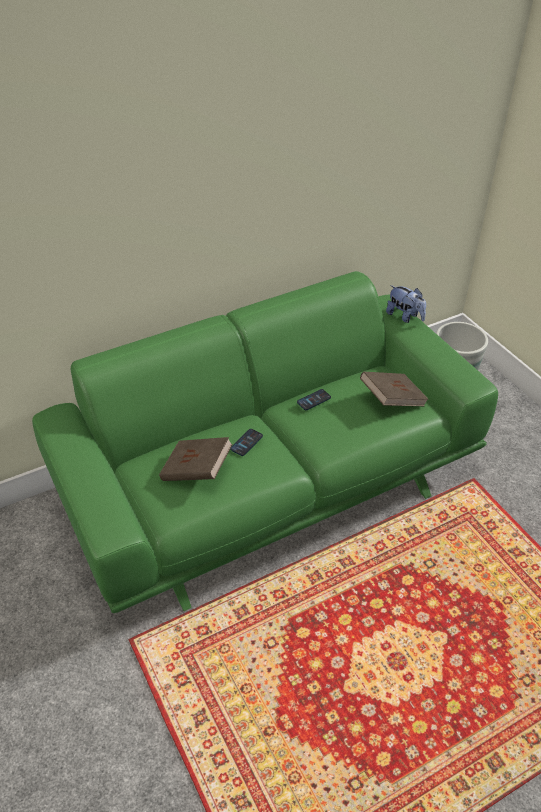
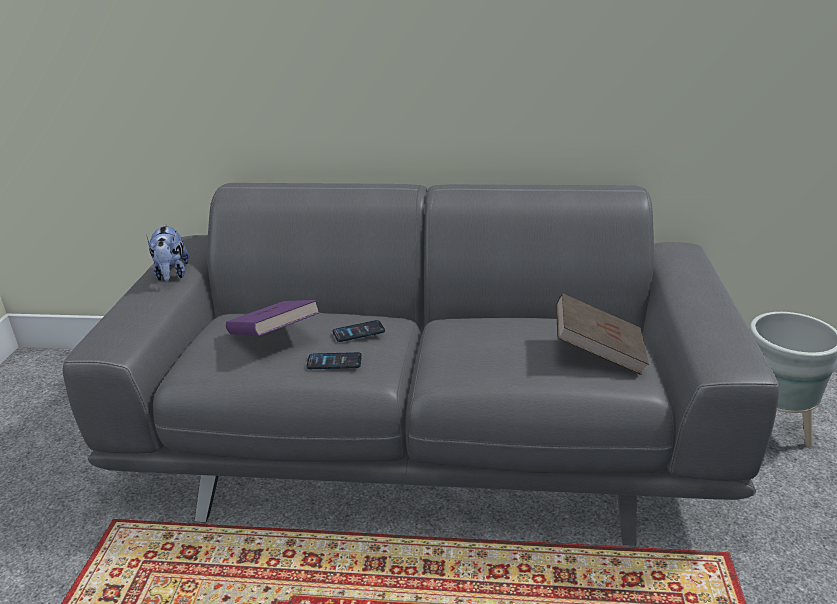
camera: 35 degrees right, 15 degrees down
green sofa [32,271,498,613] -> grey sofa [62,183,779,546]
brown book [159,437,233,481] -> purple book [226,300,320,336]
phone [297,389,331,410] -> phone moved to [306,352,362,369]
plush toy [386,285,426,323] -> plush toy moved to [146,224,189,281]

